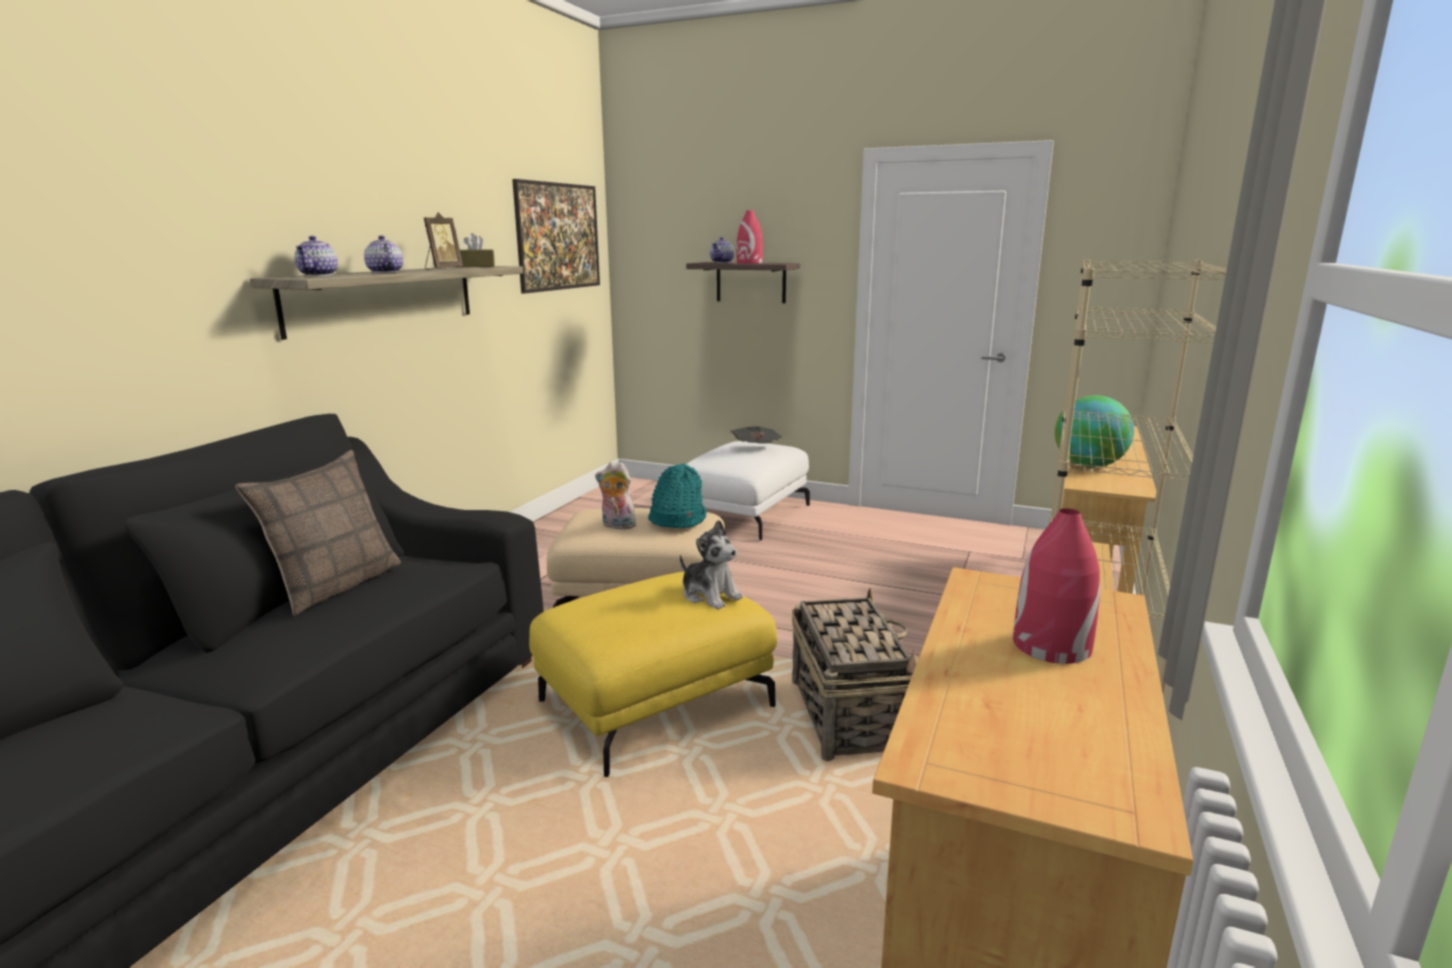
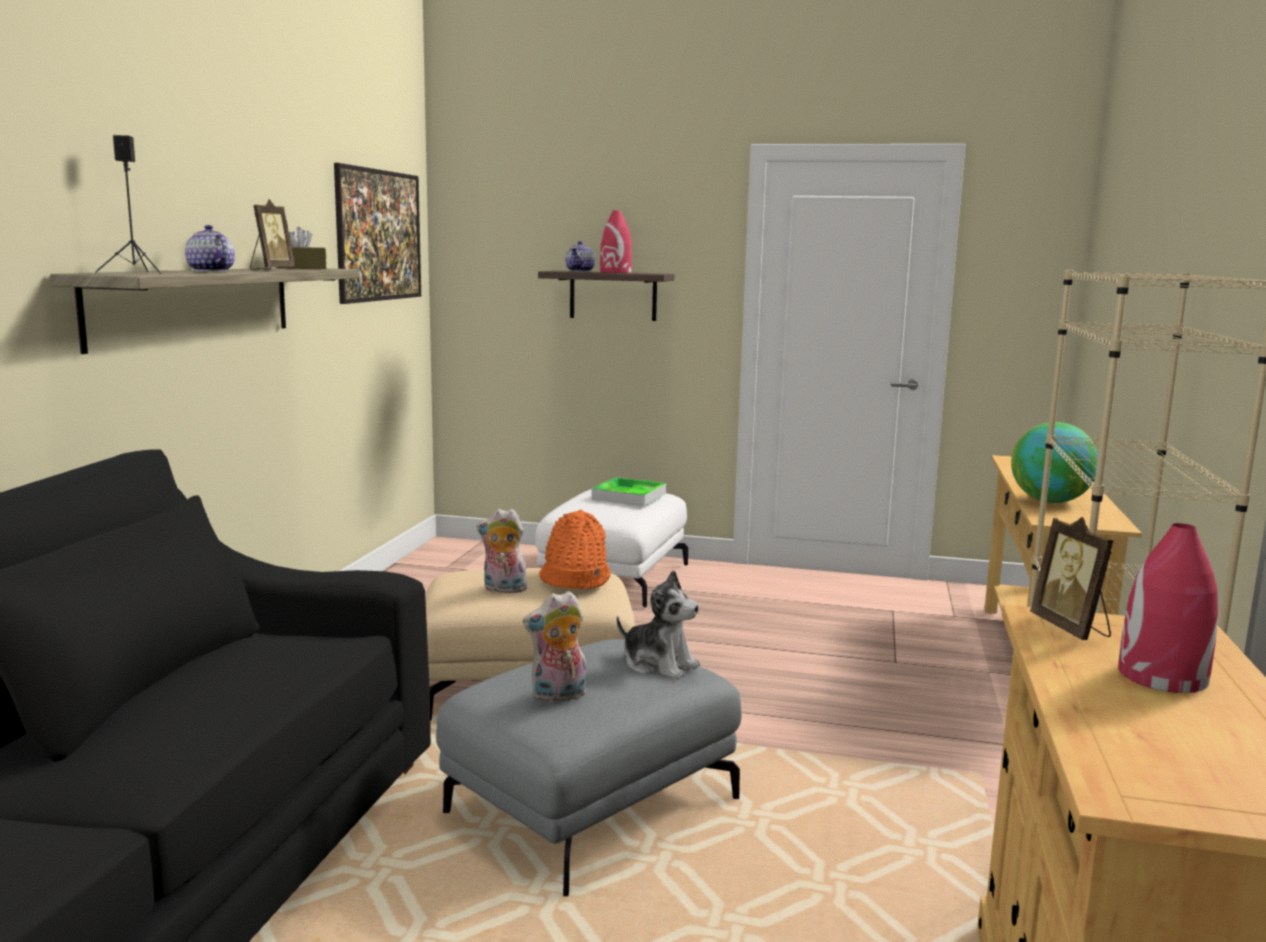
camera: 10 degrees left, 5 degrees down
pillow [235,450,401,616] -> none
teapot [295,236,338,276] -> black speaker [95,135,161,274]
yellow ottoman [529,572,777,777] -> grey ottoman [436,639,742,896]
turquoise hat [648,463,707,528] -> orange hat [539,510,611,589]
newspaper [730,426,781,444] -> tray [591,477,666,506]
basket [792,588,917,761] -> none
none -> plush toy [523,591,586,703]
none -> picture frame [1030,517,1113,640]

